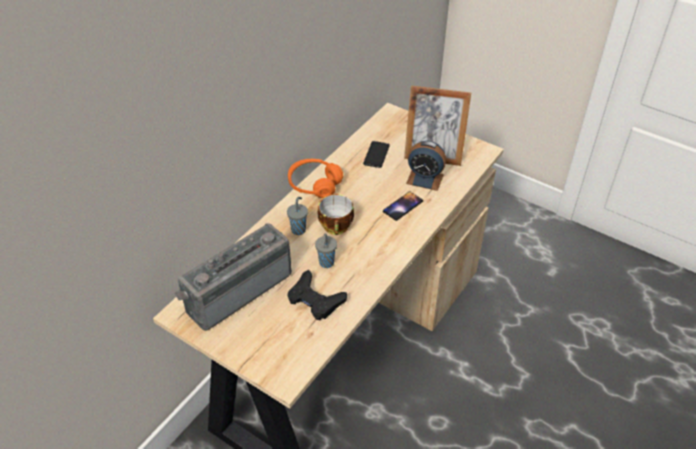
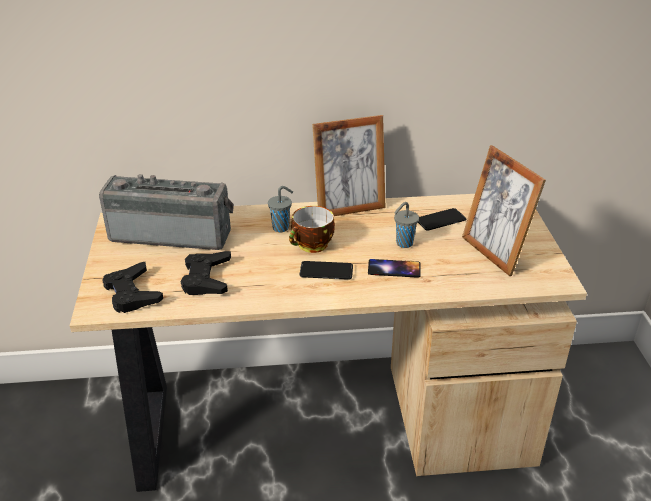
camera: 50 degrees right, 10 degrees down
orange headphones [288,159,343,198] -> picture frame [312,115,385,216]
grey cup [315,234,337,268] -> grey cup moved to [394,202,419,248]
alarm clock [406,141,446,191] -> none
none -> black game controller [102,262,163,313]
none -> phone [299,261,353,280]

